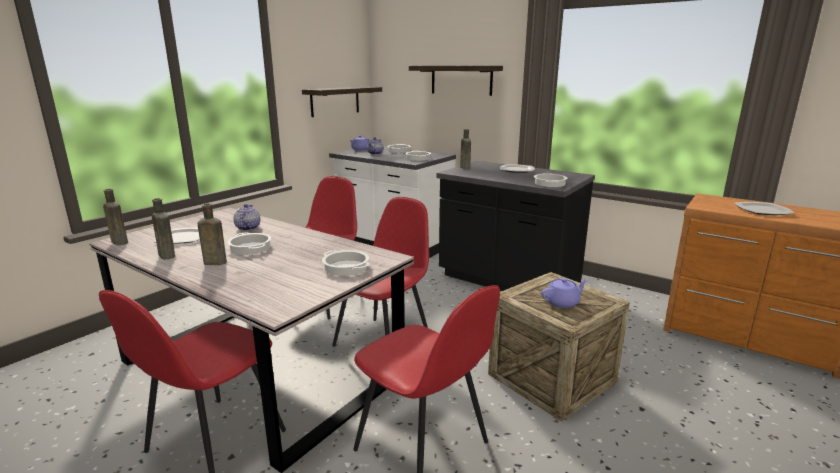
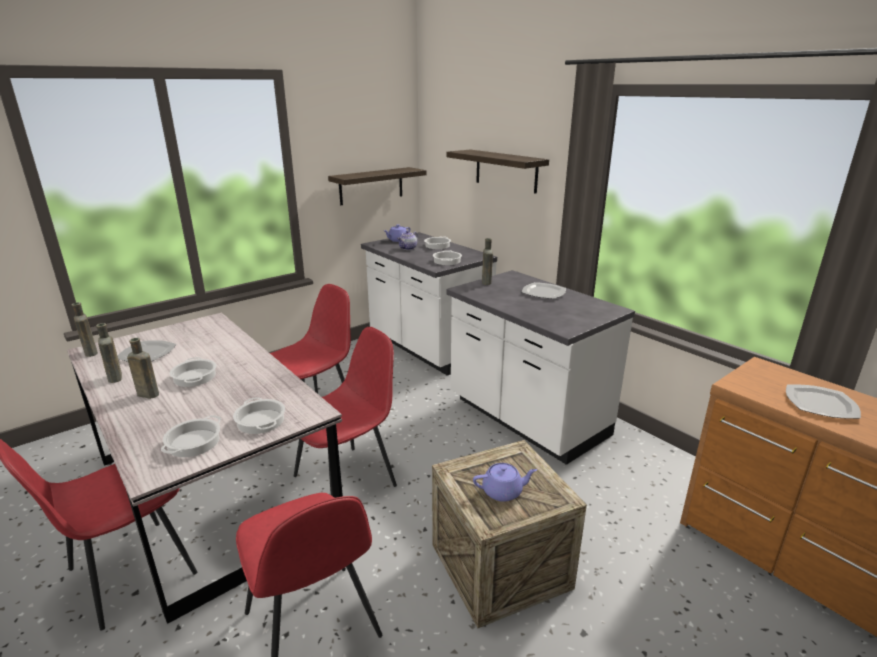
camera: 15 degrees right, 5 degrees up
teapot [233,204,260,231] -> none
black counter [437,161,595,291] -> white counter [446,270,635,465]
cooking pot [534,173,567,187] -> cooking pot moved to [161,415,221,457]

